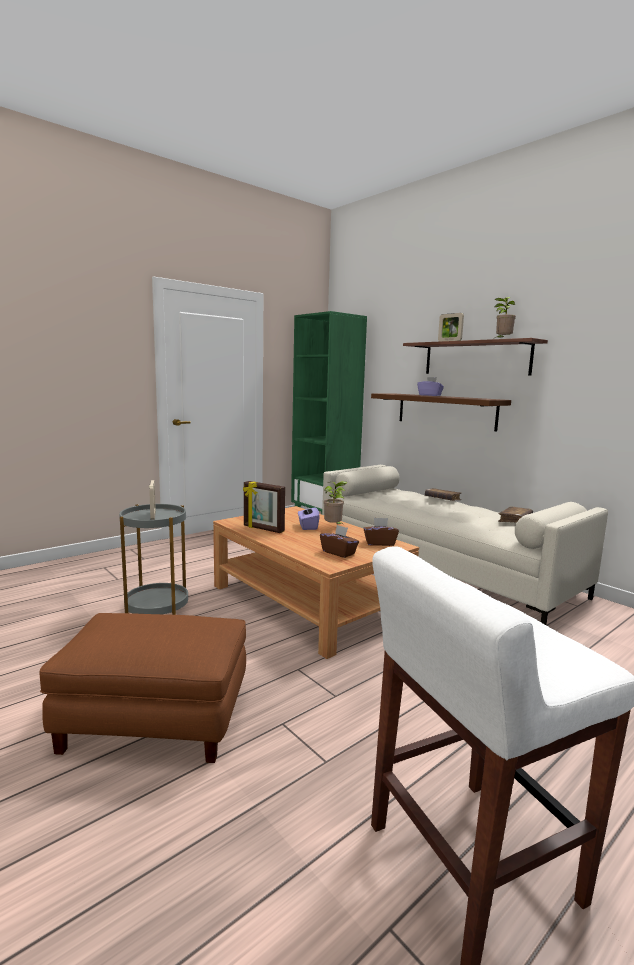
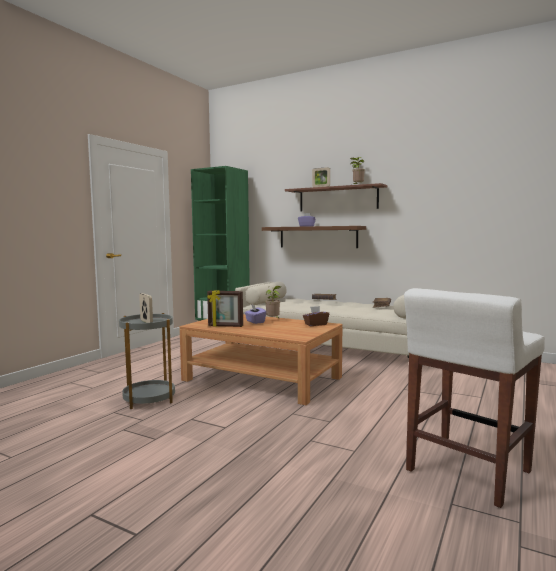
camera: 20 degrees left, 5 degrees down
brown ottoman [39,613,246,763] -> none
brown tissue box [320,525,359,558] -> none

